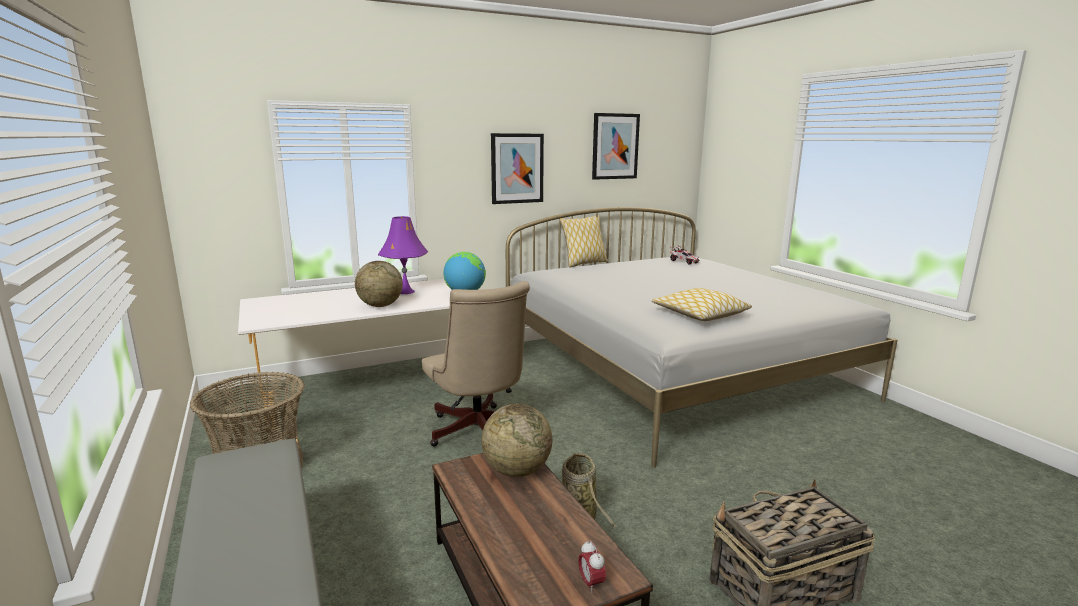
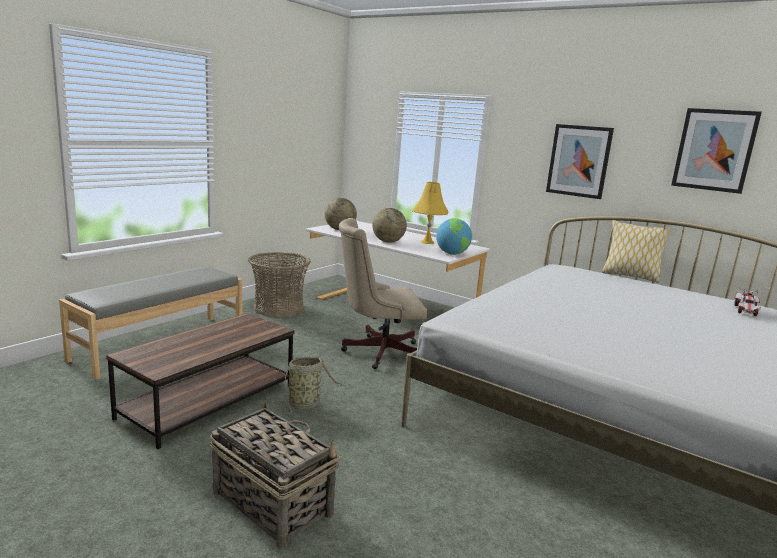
camera: 60 degrees right, 0 degrees up
purple table lamp [378,216,428,294] -> yellow table lamp [412,182,449,244]
beige office chair [422,281,530,447] -> beige office chair turned 45 degrees clockwise [339,218,427,369]
globe [481,404,553,477] -> globe moved to [325,198,357,230]
alarm clock [578,540,606,593] -> none
pillow [652,288,752,321] -> none

